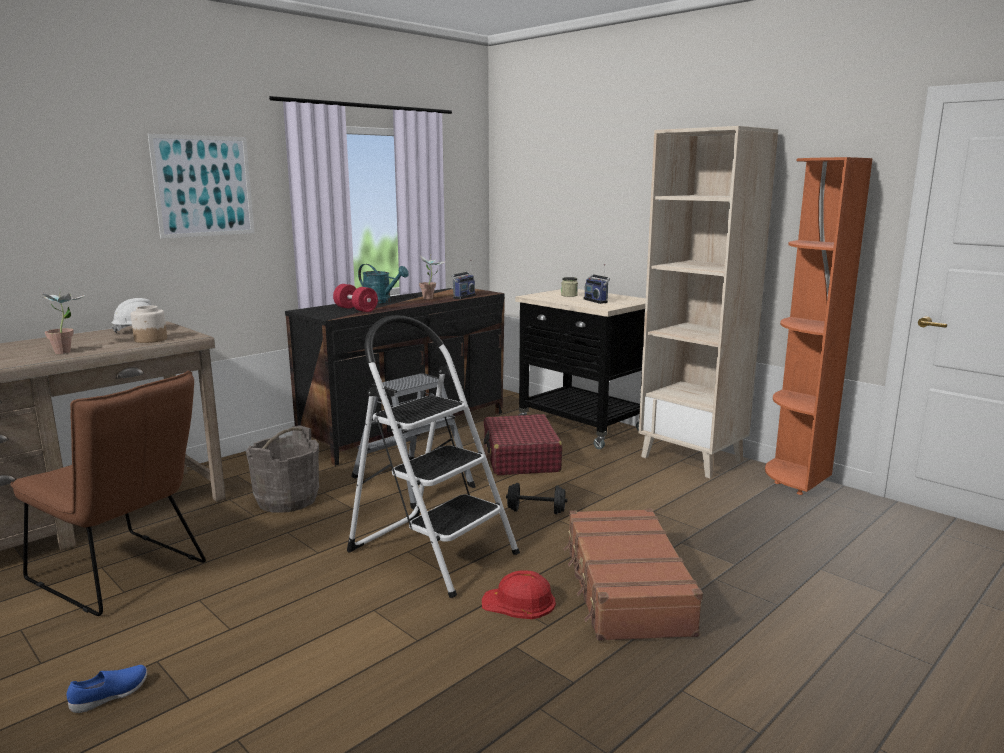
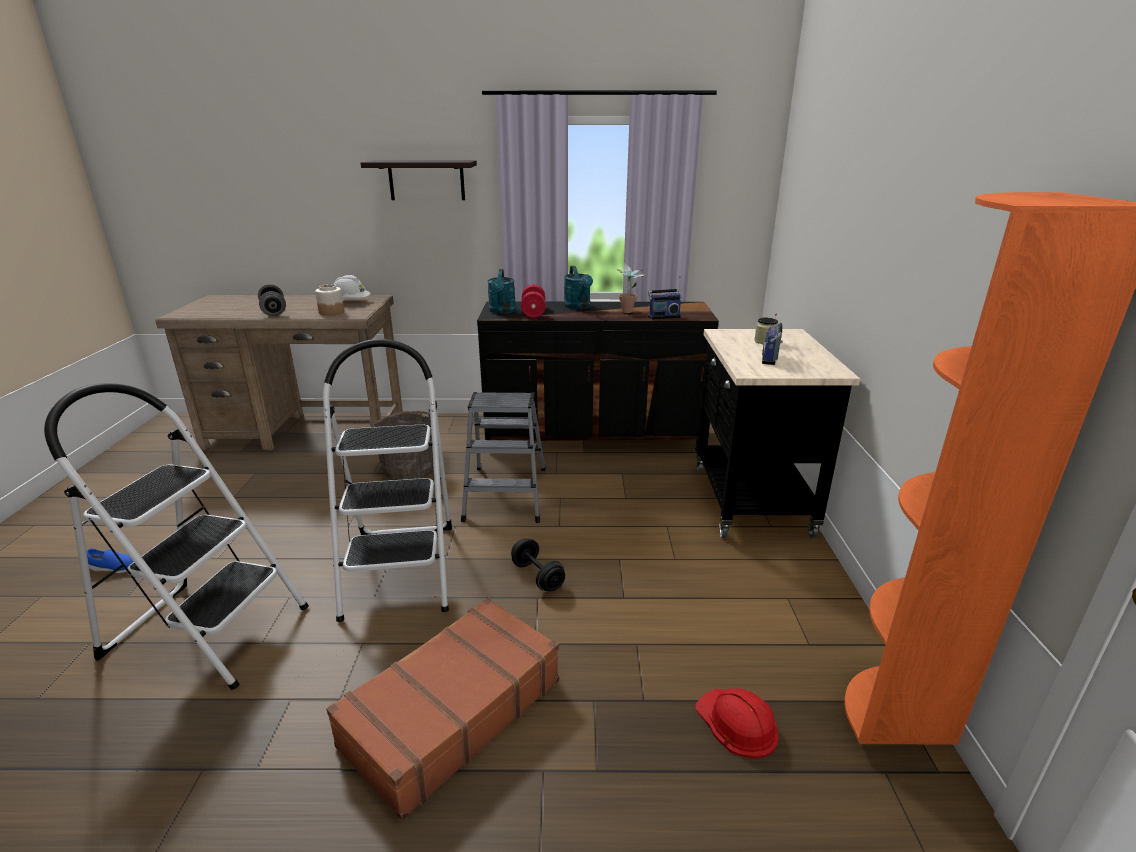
camera: 45 degrees right, 10 degrees up
brown chair [10,371,206,616] -> none
potted plant [41,288,84,354] -> grey dumbbell [258,284,286,316]
picture [148,134,254,239] -> shelf [361,160,477,200]
red hard hat [482,570,556,619] -> red hard hat moved to [695,688,779,758]
red suitcase [483,414,563,475] -> none
beige bookcase [639,126,778,478] -> none
none -> step ladder [44,383,309,690]
none -> turquoise watering can [487,269,516,314]

